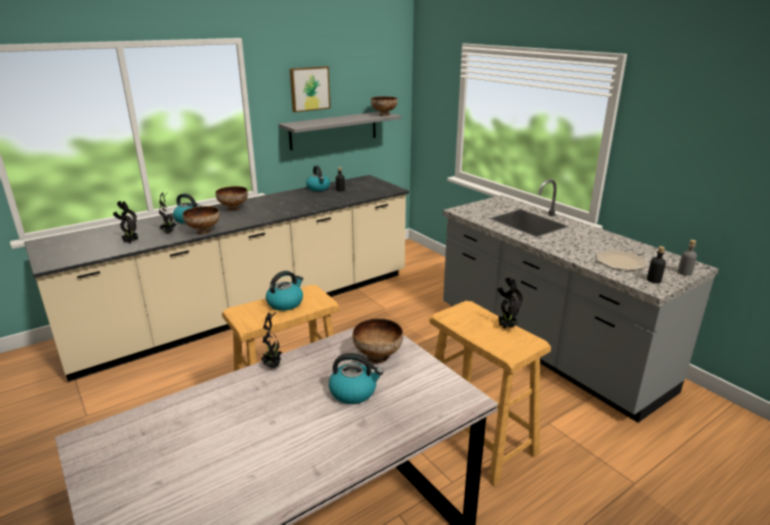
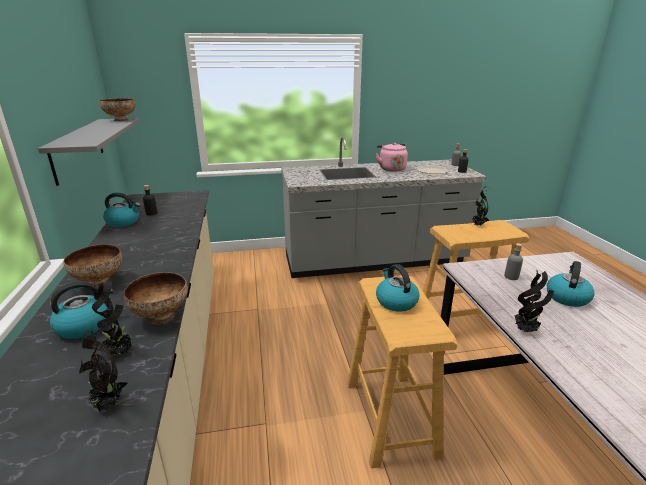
camera: 65 degrees left, 0 degrees up
picture [290,66,331,112] -> none
bowl [352,318,403,363] -> grey bottle [504,243,523,280]
none -> pink kettle [375,143,408,171]

